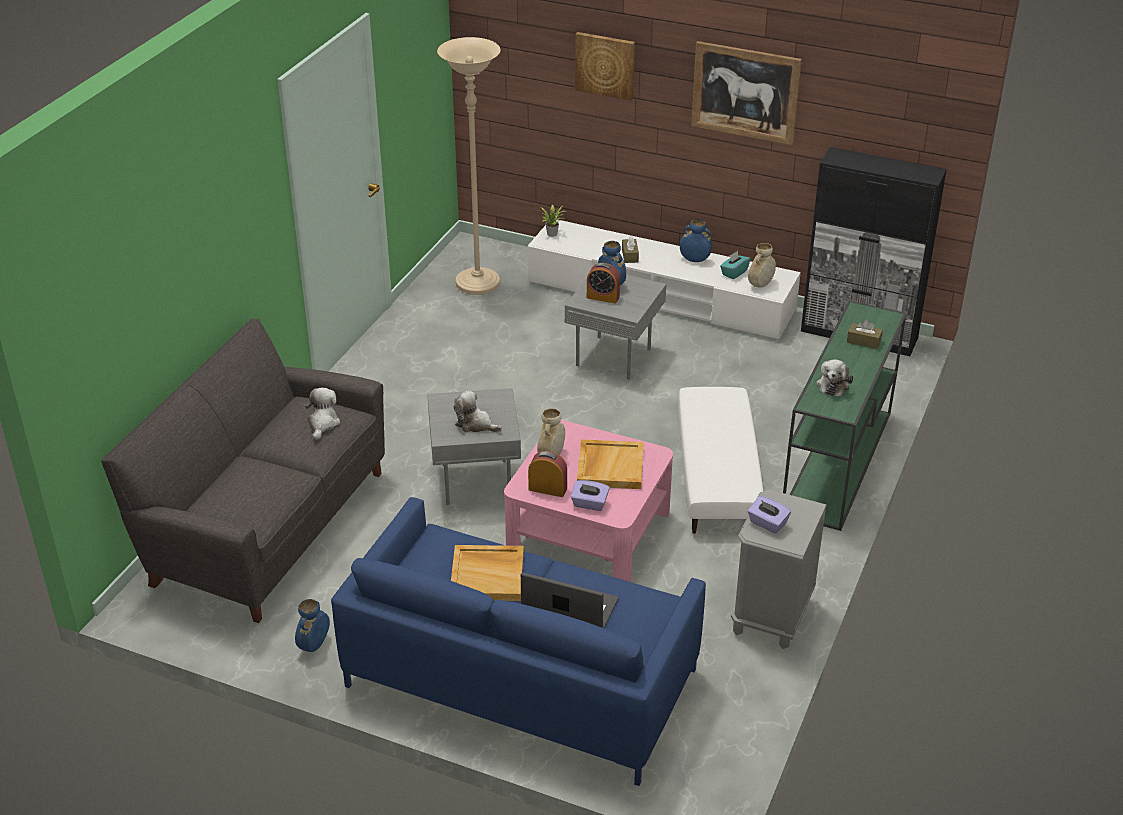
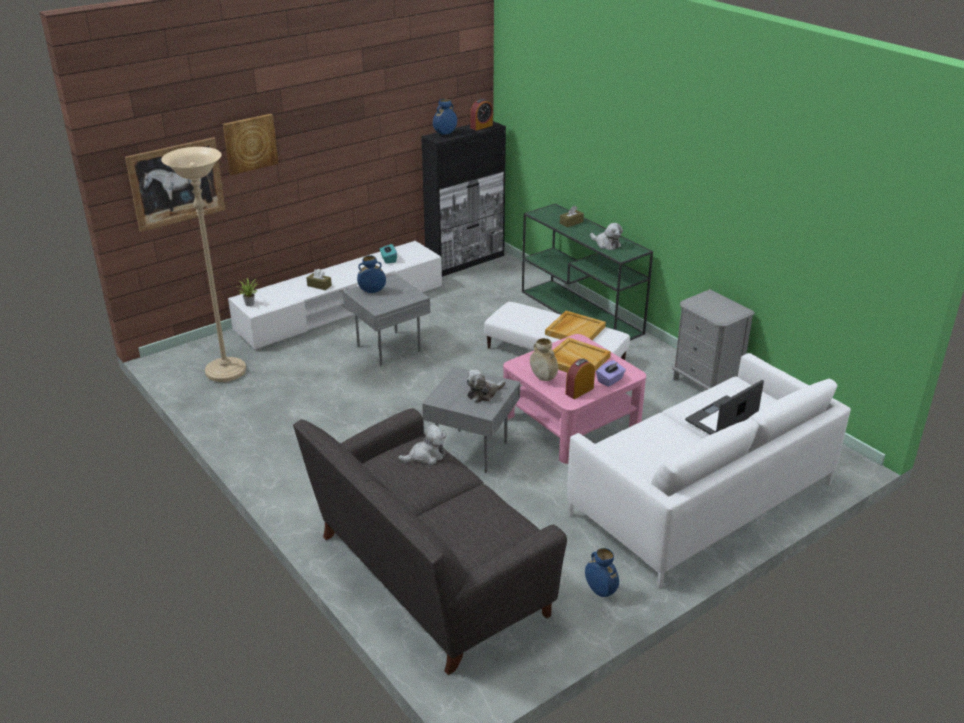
camera: 60 degrees left, 5 degrees down
plush toy [305,387,340,440] -> plush toy turned 120 degrees clockwise [398,424,447,465]
blue sofa [331,497,706,786] -> white sofa [567,353,851,589]
beige tray [451,545,524,601] -> beige tray moved to [545,311,606,340]
alarm clock [587,263,620,303] -> alarm clock moved to [470,99,493,131]
blue vase [680,219,712,262] -> blue vase moved to [433,99,457,135]
picture [691,41,802,145] -> picture moved to [125,137,226,232]
beige vase [748,243,776,288] -> none
purple tissue box [748,496,791,534] -> none

